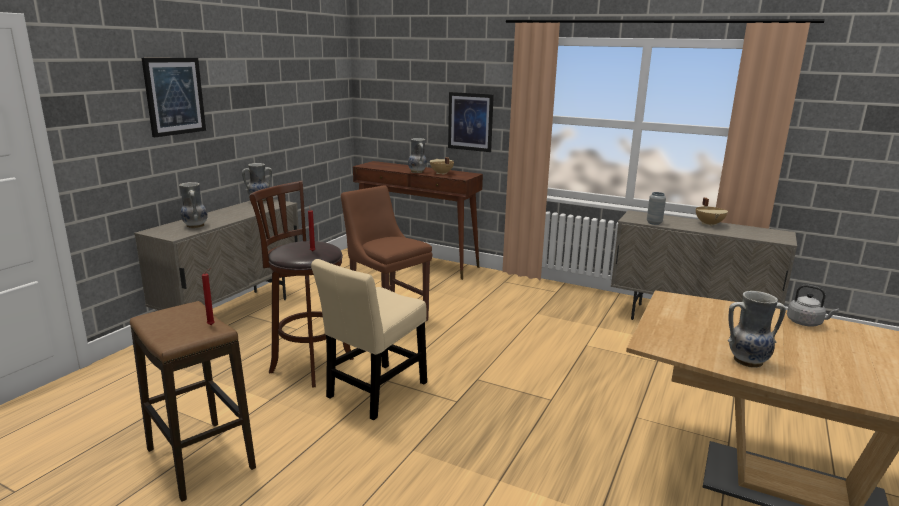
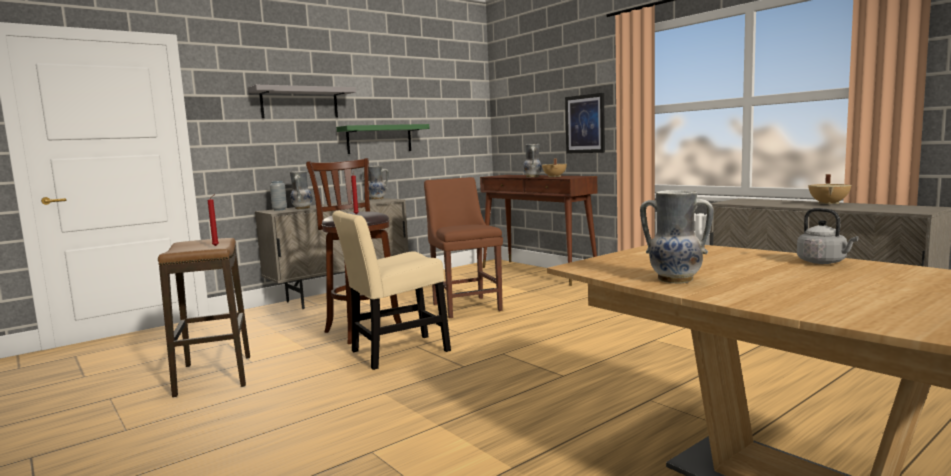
camera: 25 degrees right, 10 degrees down
picture [142,58,206,137] -> grey shelf [247,85,356,118]
grey vase [647,192,666,225] -> grey vase moved to [270,181,287,211]
none -> green shelf [336,124,430,154]

